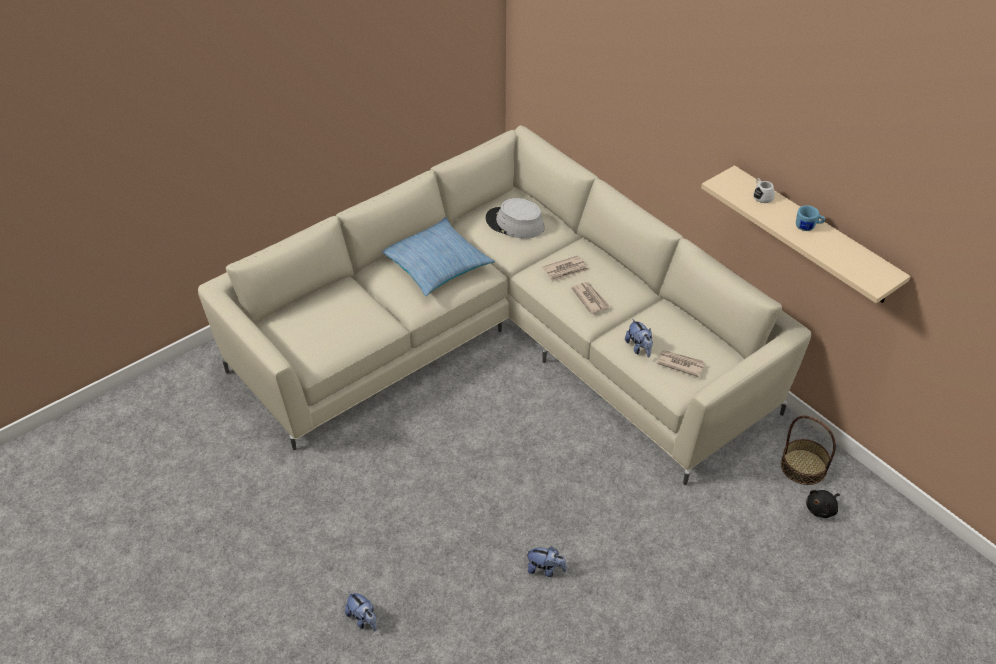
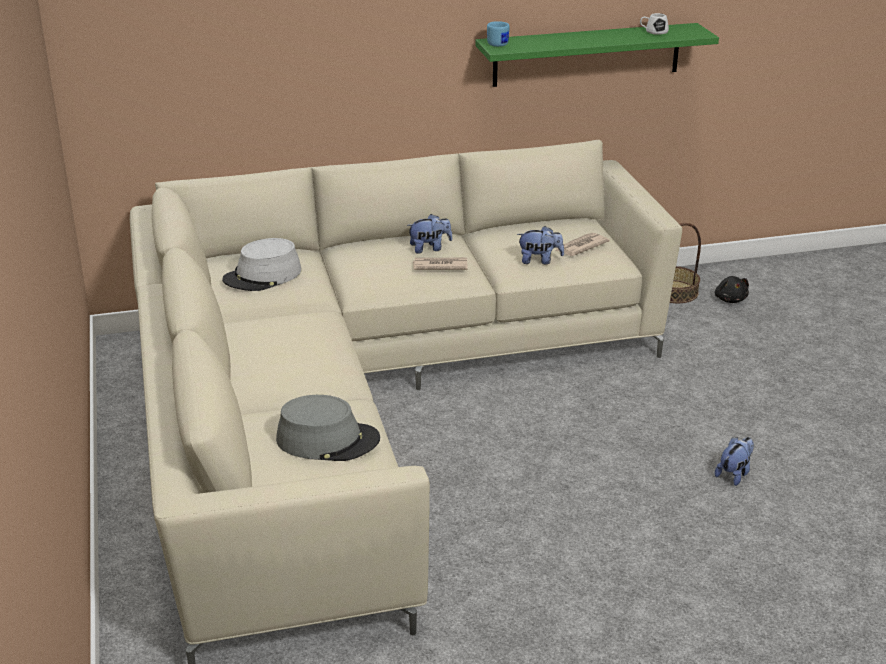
camera: 65 degrees left, 15 degrees down
plush toy [345,591,377,631] -> plush toy moved to [407,214,452,254]
pillow [382,217,495,296] -> none
newspaper [542,255,589,281] -> none
beige shelf [701,165,911,303] -> green shelf [475,23,719,87]
white mug [753,178,775,203] -> white mug moved to [640,13,669,35]
blue mug [796,205,825,231] -> blue mug moved to [487,21,509,47]
none -> grey hat [276,395,380,461]

